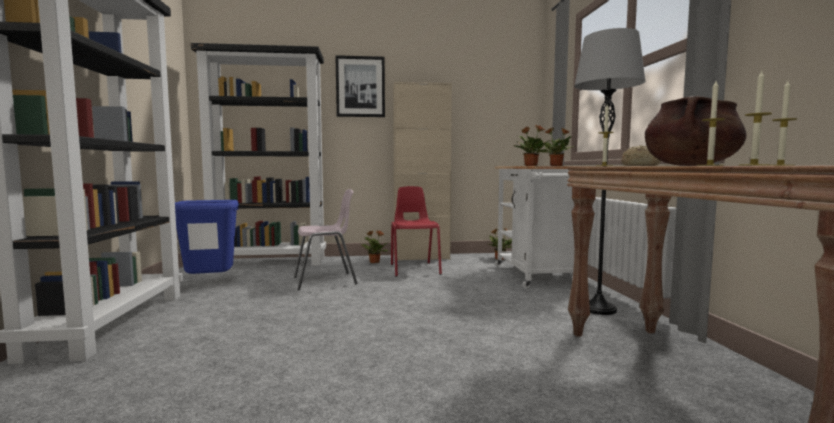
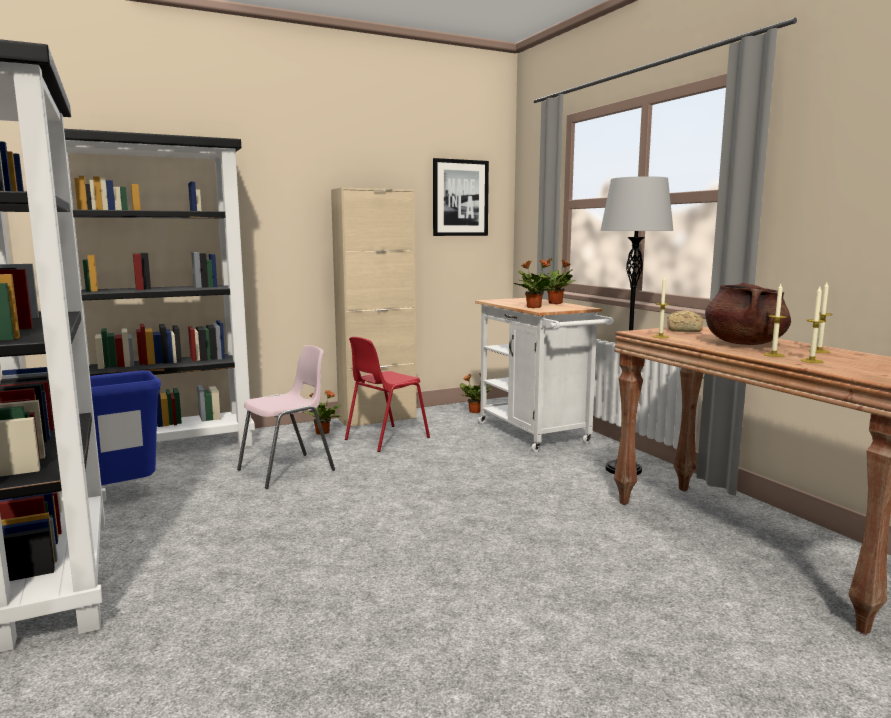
camera: 20 degrees left, 5 degrees up
picture [335,55,385,117] -> picture moved to [433,158,489,236]
red chair [391,186,442,277] -> red chair turned 105 degrees counterclockwise [345,337,430,452]

